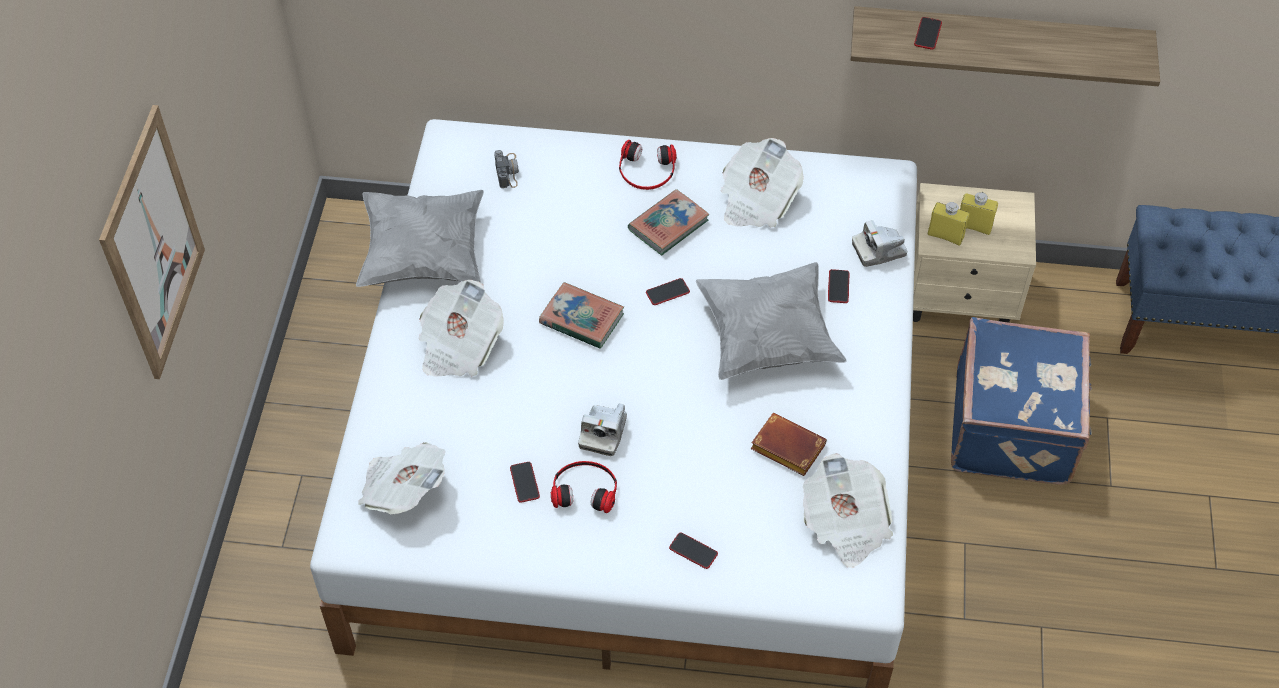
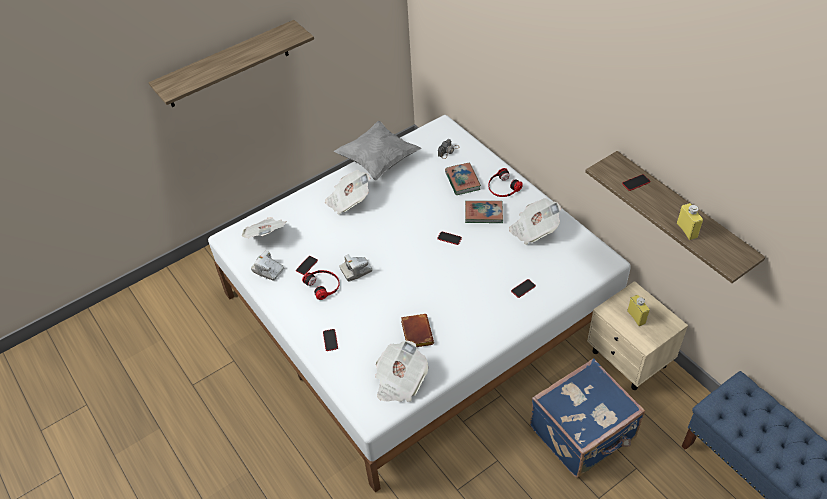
camera: 50 degrees right, 5 degrees down
picture [99,105,205,379] -> shelf [149,20,314,107]
book [539,282,624,349] -> book moved to [445,163,481,195]
grey pillow [696,262,847,380] -> none
camera [852,220,908,267] -> camera moved to [251,251,284,281]
yellow bottle [928,202,969,246] -> yellow bottle moved to [677,203,703,240]

